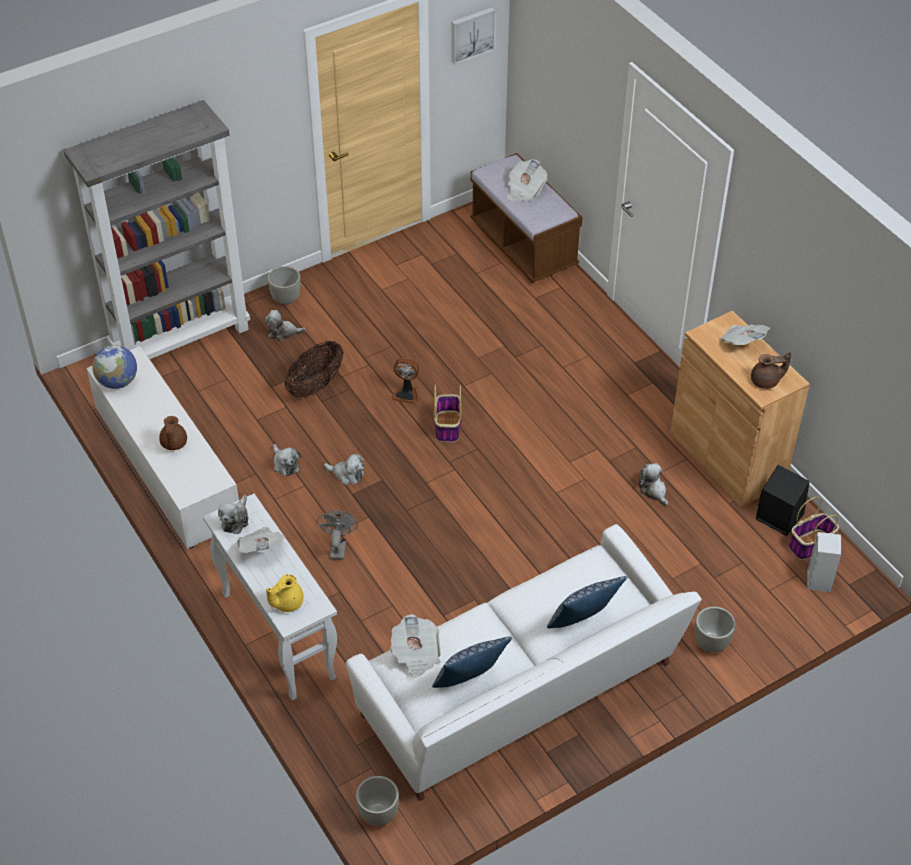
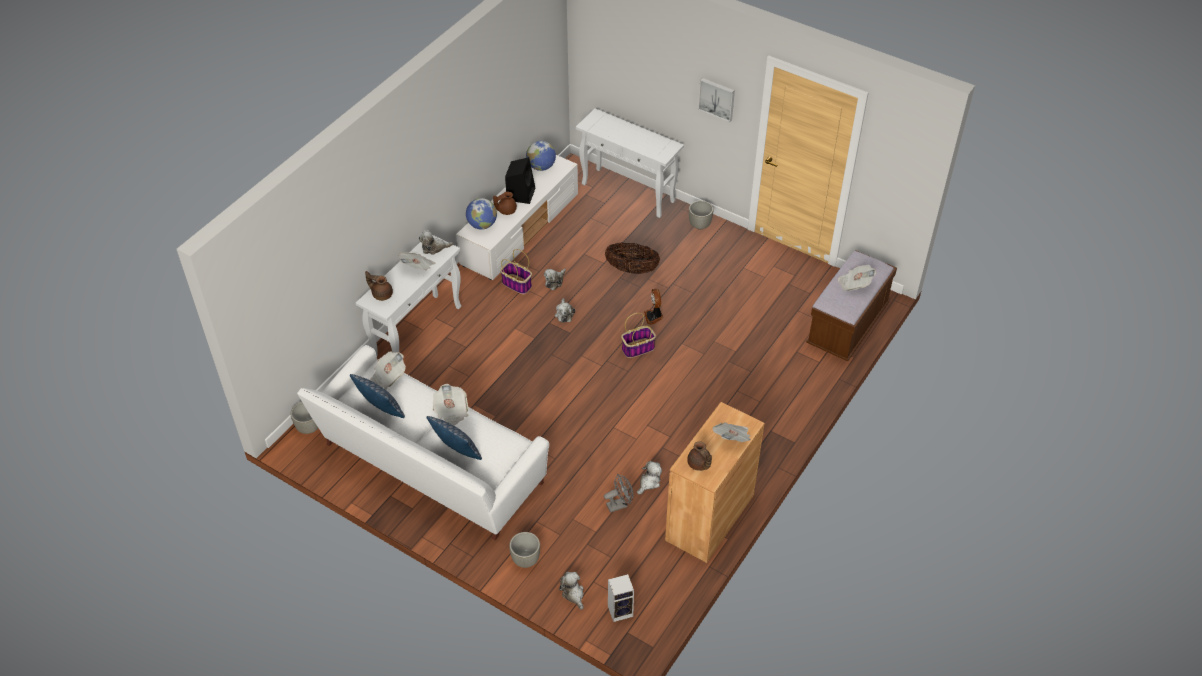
camera: 65 degrees right, 0 degrees up
grey bookcase [63,100,250,359] -> white console table [576,108,684,218]
plush toy [264,310,306,341] -> plush toy moved to [559,572,584,610]
yellow teapot [266,574,304,612] -> brown teapot [365,271,393,301]
grey fan [317,510,358,560] -> grey fan moved to [604,474,634,513]
picture [452,7,495,65] -> picture moved to [698,78,735,122]
black speaker [756,465,810,536] -> black speaker moved to [505,157,535,204]
basket [789,497,839,560] -> basket moved to [500,249,532,294]
none -> newspaper [433,384,468,426]
none -> globe [466,198,497,230]

